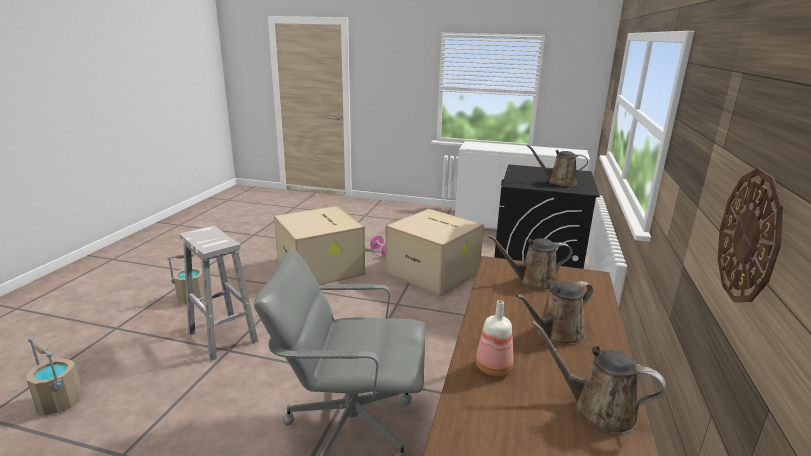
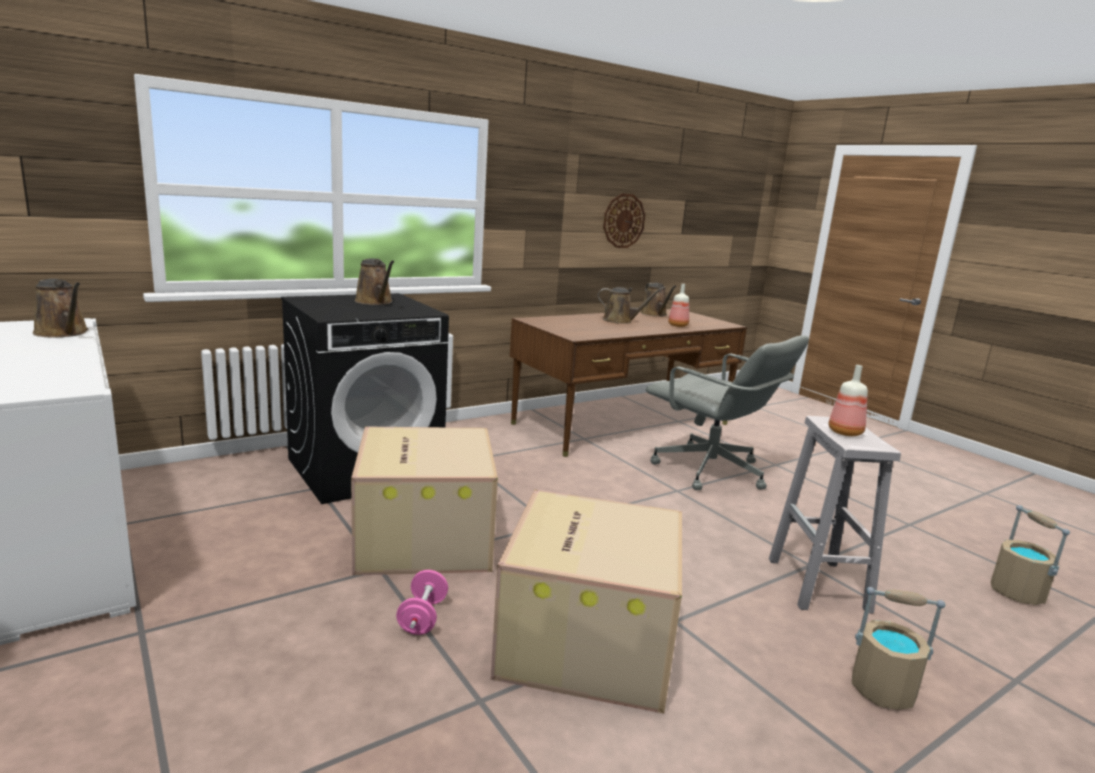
camera: 140 degrees left, 5 degrees down
brown watering can [487,235,572,290] -> brown watering can moved to [33,279,88,338]
none -> bottle [829,365,868,436]

